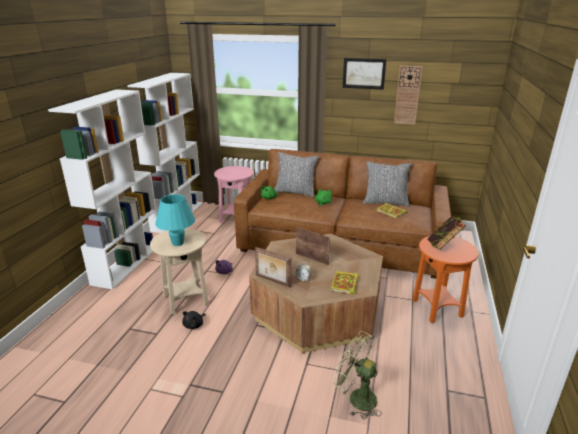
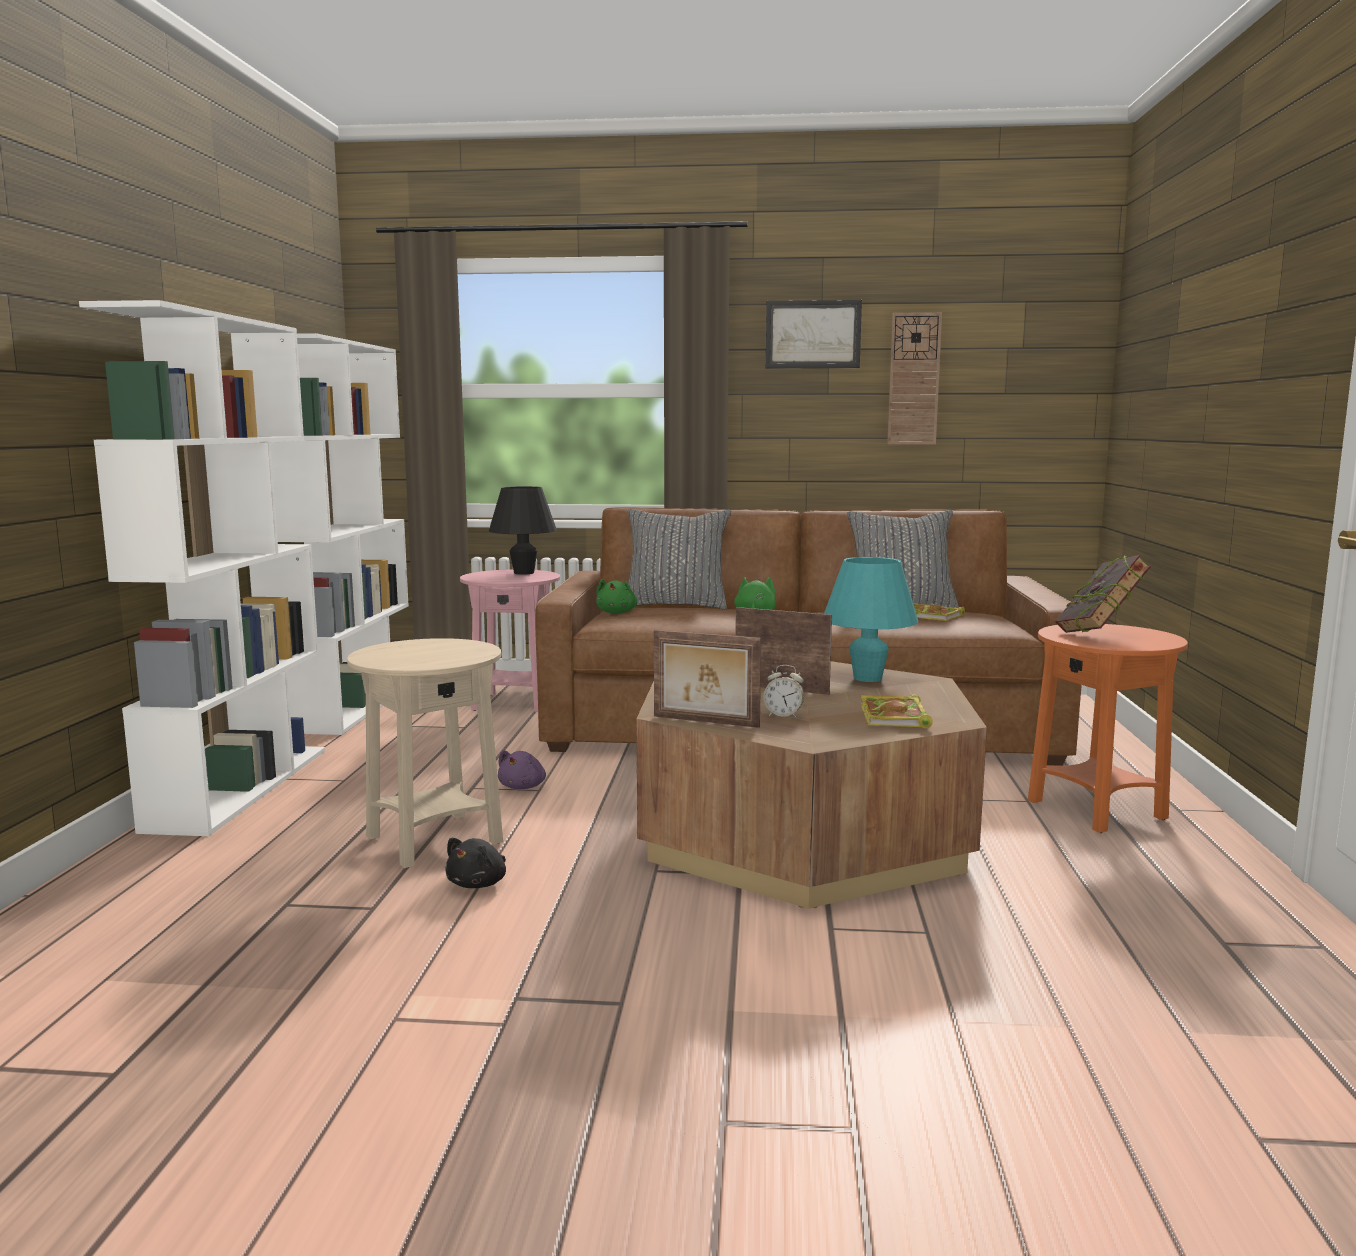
camera: 10 degrees left, 15 degrees down
turquoise table lamp [155,194,195,246] -> turquoise table lamp moved to [824,557,918,682]
green fan [333,331,382,419] -> none
none -> black table lamp [489,486,557,575]

